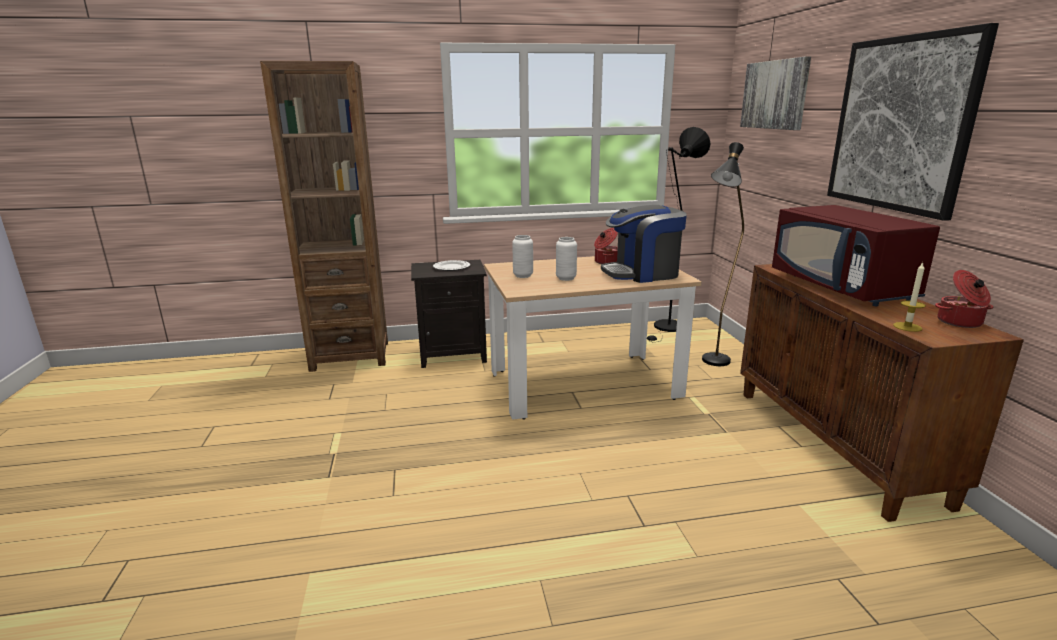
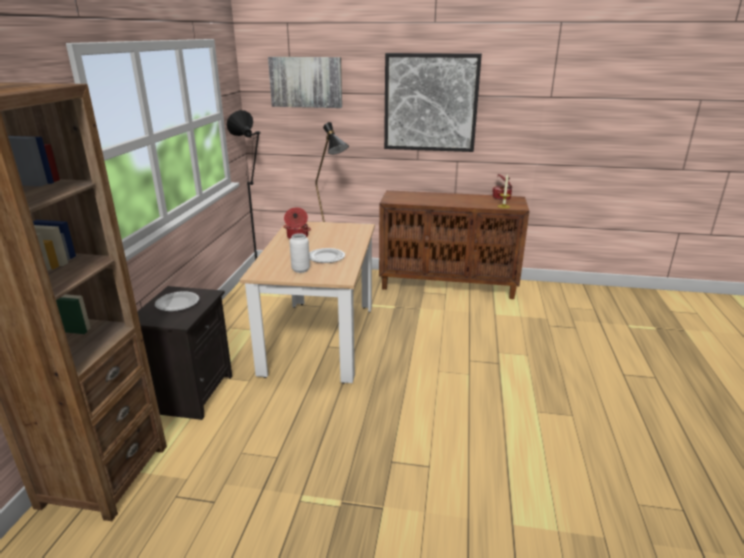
camera: 70 degrees left, 5 degrees up
white vase [556,237,577,281] -> plate [309,248,345,263]
coffee machine [601,205,687,283] -> none
red microwave [772,205,940,306] -> none

